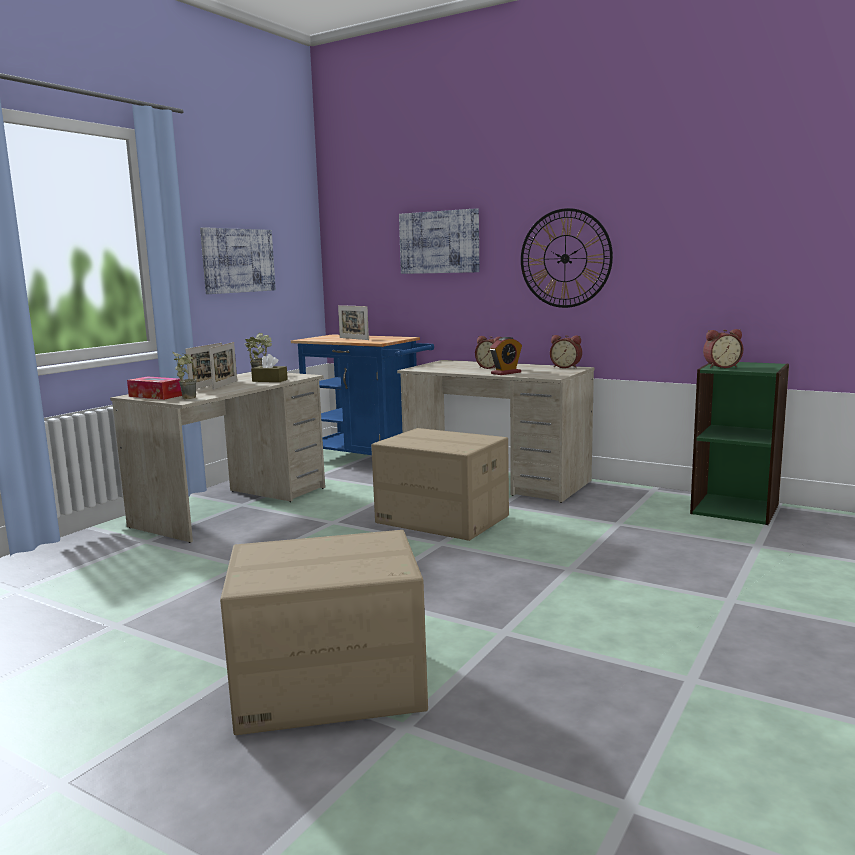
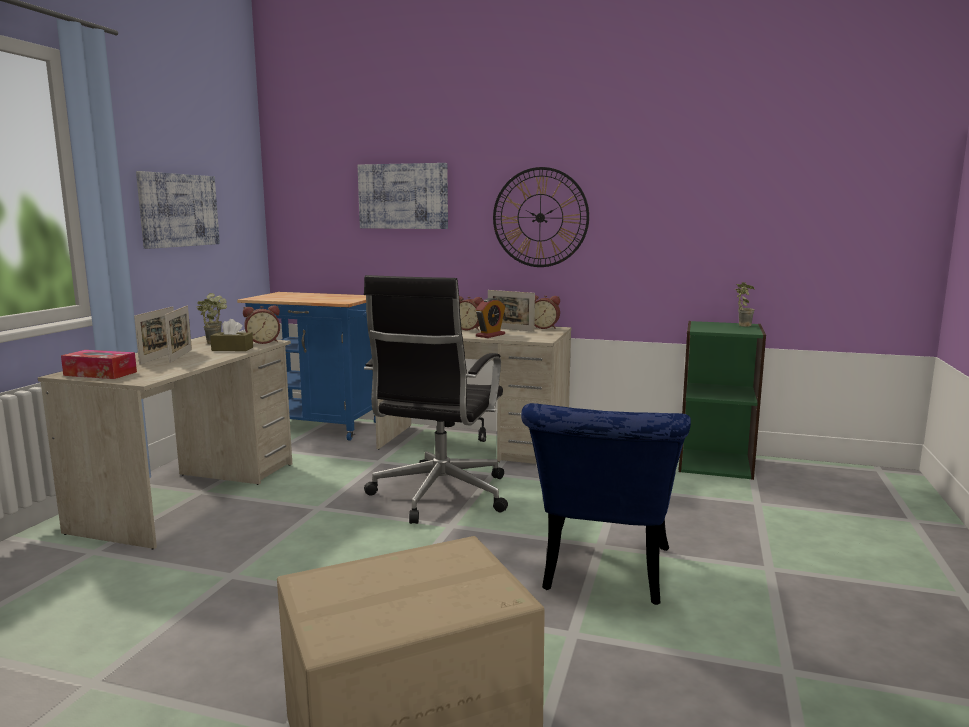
camera: 15 degrees left, 0 degrees up
potted plant [173,352,196,399] -> potted plant moved to [735,282,755,327]
picture frame [338,305,369,340] -> picture frame moved to [488,290,535,332]
cardboard box [371,428,509,541] -> black office chair [364,275,508,524]
alarm clock [703,329,743,368] -> alarm clock moved to [243,305,280,344]
none -> blue chair [521,403,691,605]

